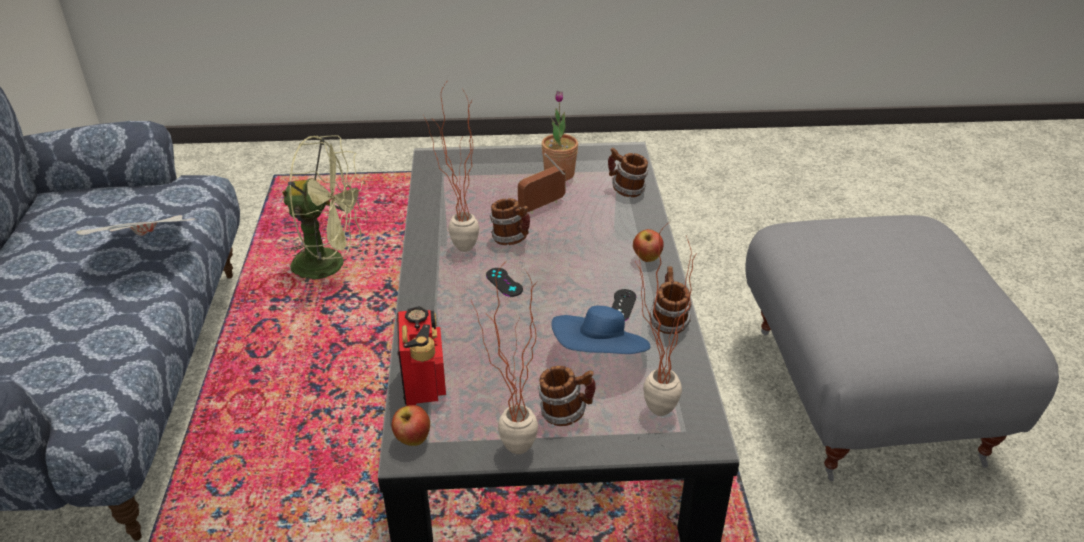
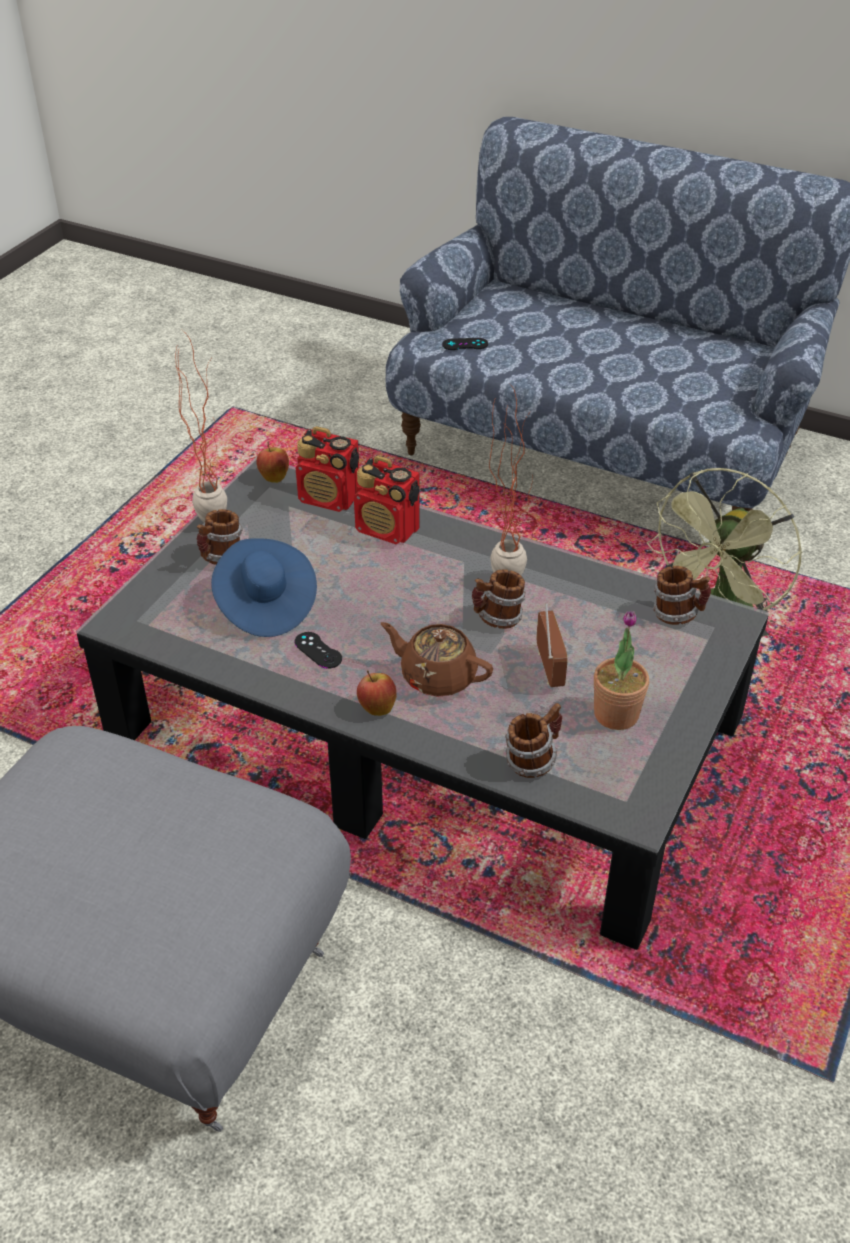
camera: 120 degrees right, 5 degrees up
newspaper [76,215,193,236] -> none
black game controller [486,268,523,297] -> black game controller moved to [442,338,488,350]
potted plant [636,223,696,416] -> none
mug [649,266,692,334] -> mug moved to [653,566,711,625]
none -> radio [354,455,420,544]
none -> brown teapot [381,622,493,697]

